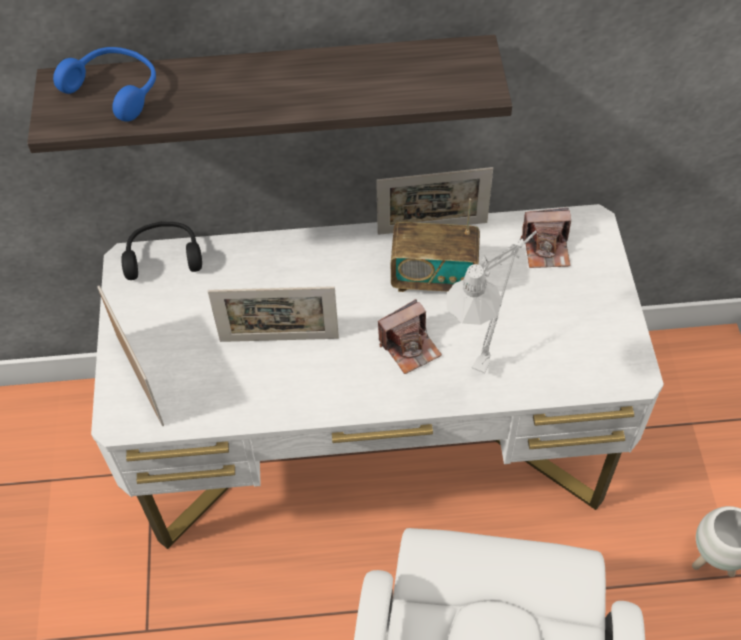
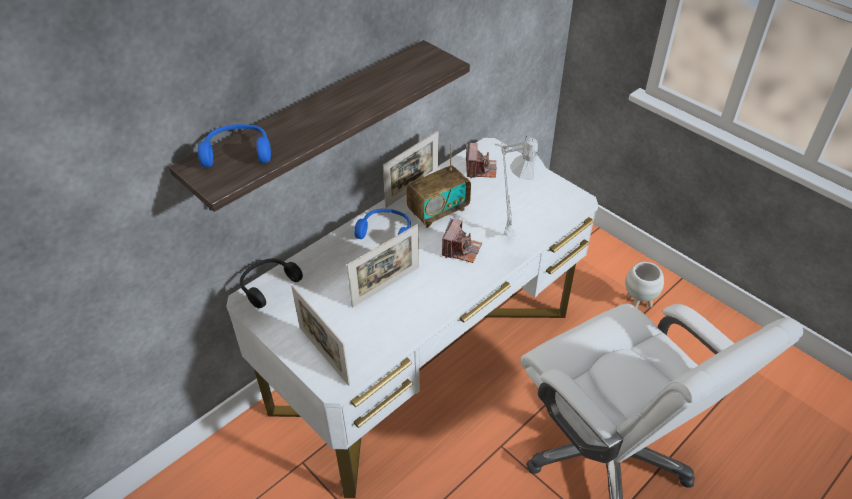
camera: 40 degrees left, 10 degrees down
picture frame [97,285,164,426] -> picture frame turned 150 degrees counterclockwise [291,285,350,386]
camera [521,208,571,268] -> camera turned 45 degrees counterclockwise [466,143,497,178]
none -> blue headphones [354,209,411,239]

